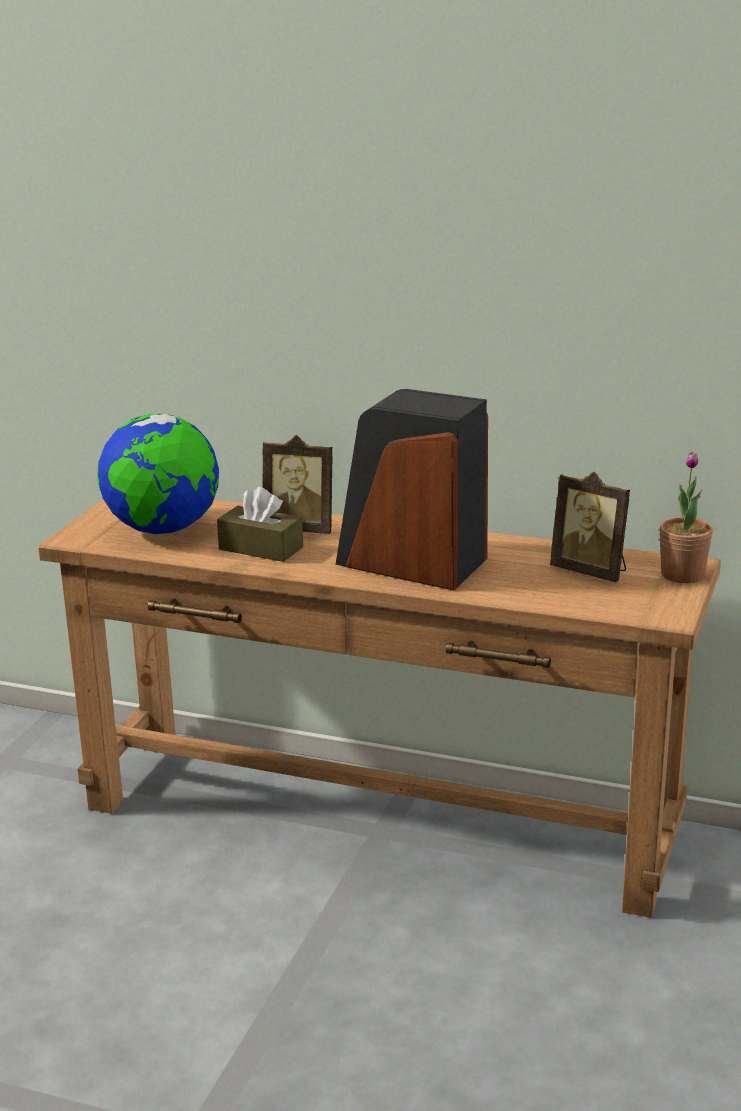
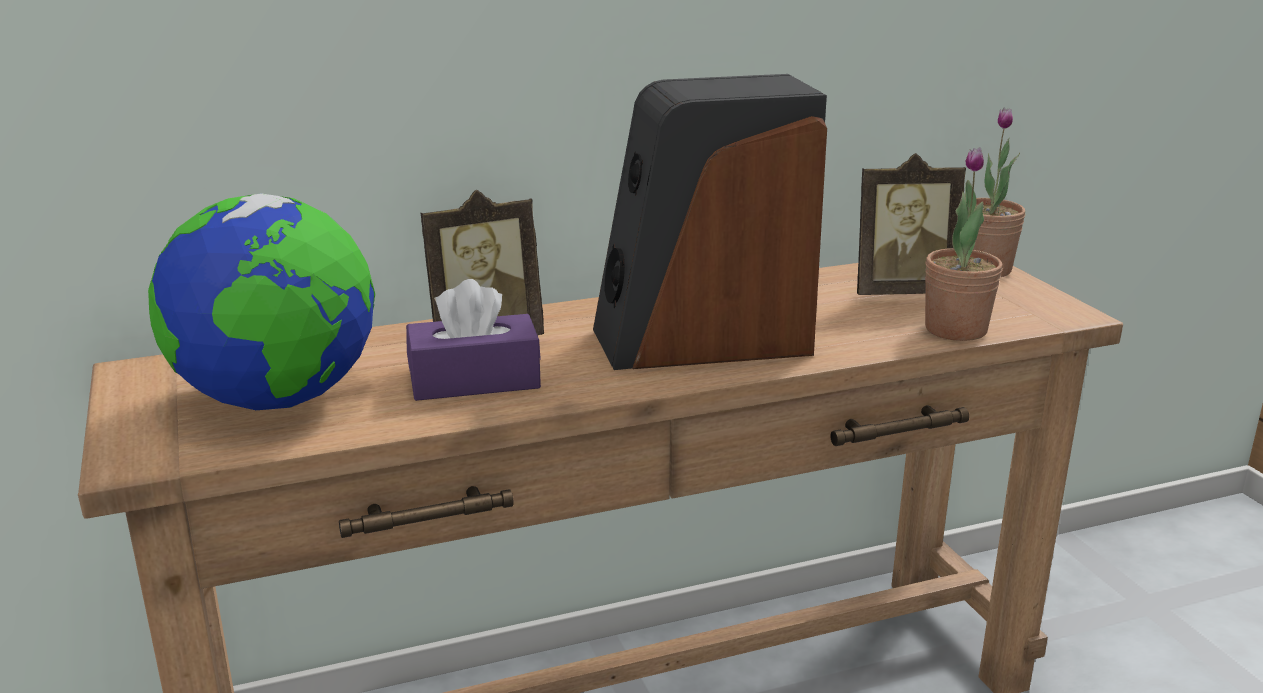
camera: 40 degrees left, 0 degrees up
brown tissue box [217,487,303,562] -> purple tissue box [406,279,541,401]
none -> potted plant [925,147,1003,341]

